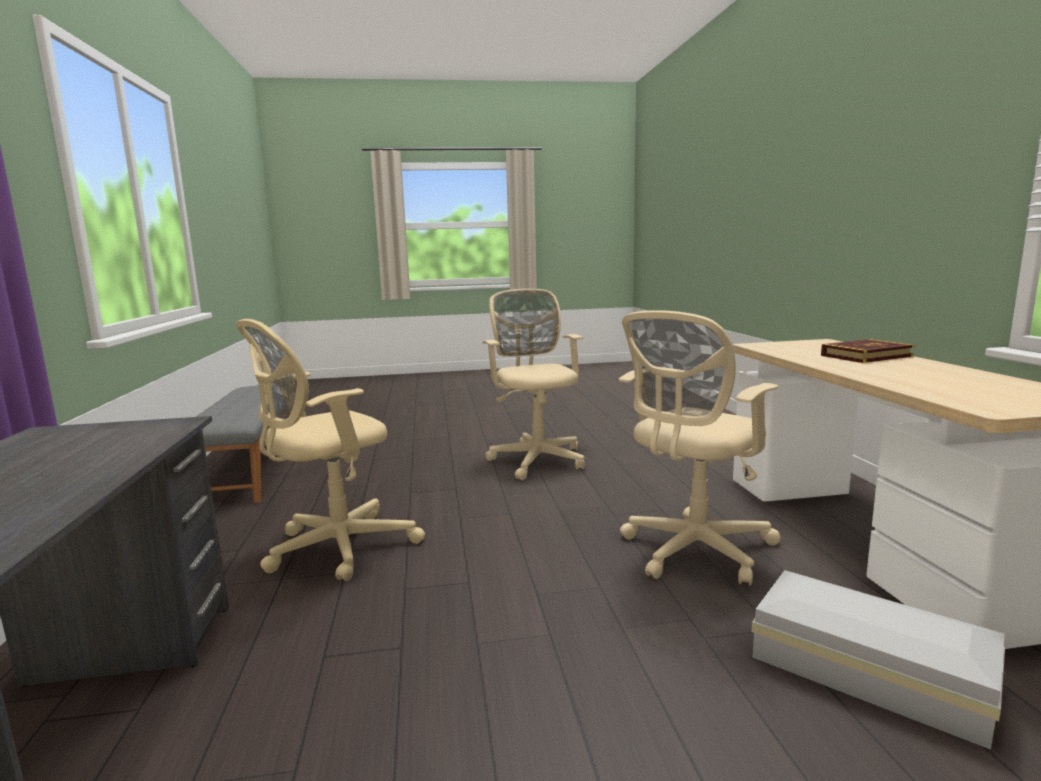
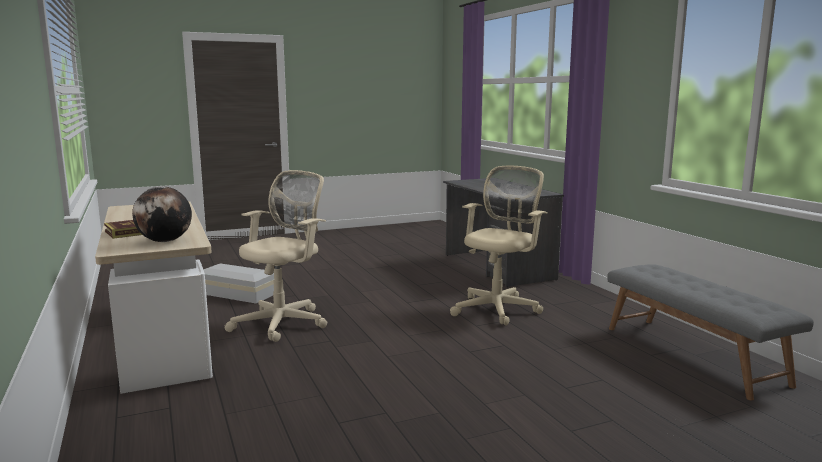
camera: 165 degrees right, 0 degrees up
beige office chair [482,289,585,480] -> none
none -> globe [132,186,192,242]

